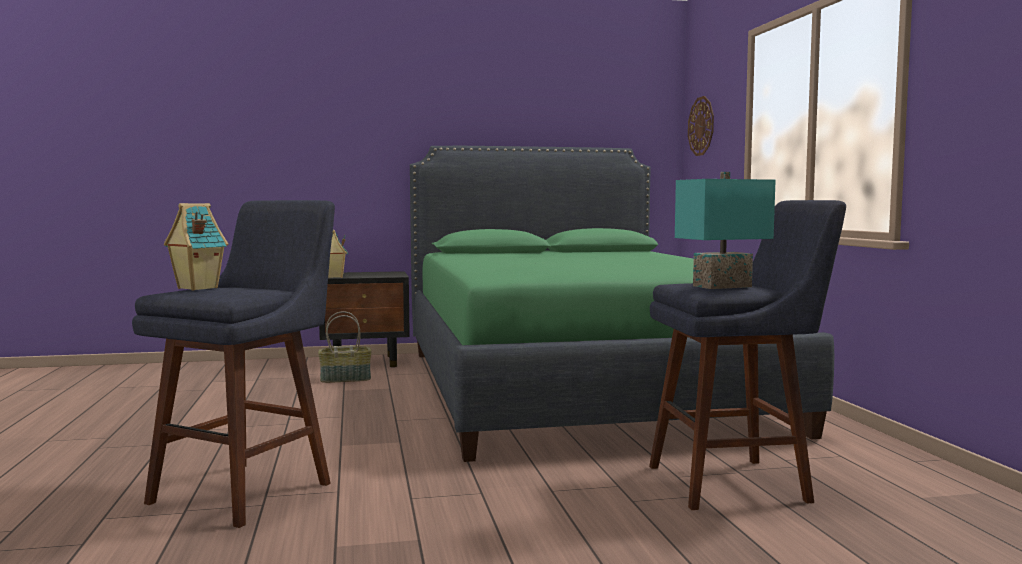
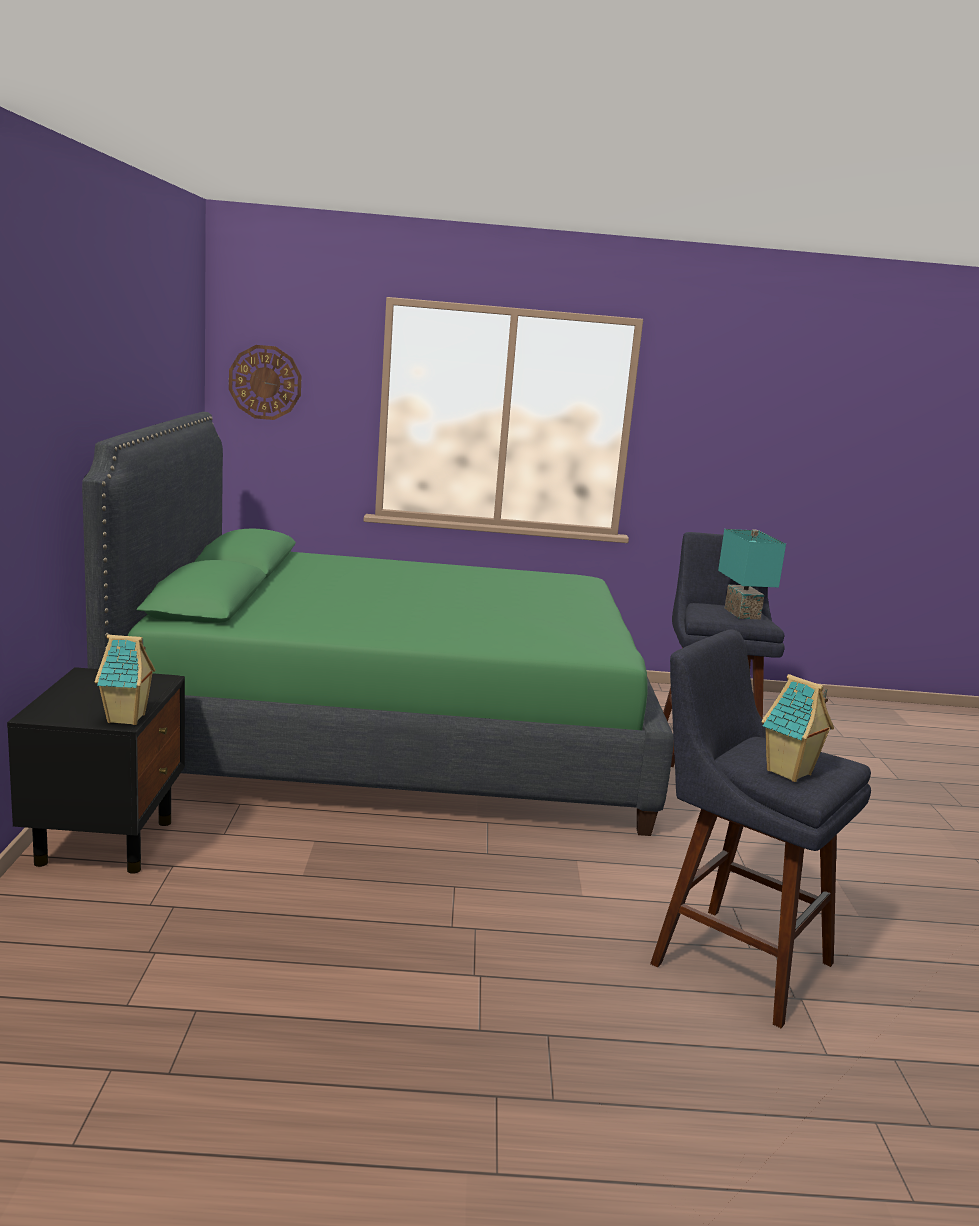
camera: 80 degrees left, 10 degrees up
basket [318,311,372,383] -> none

